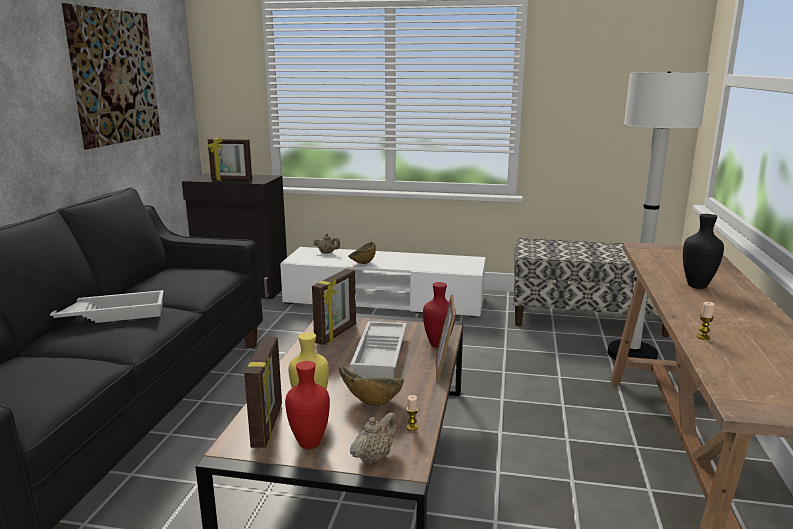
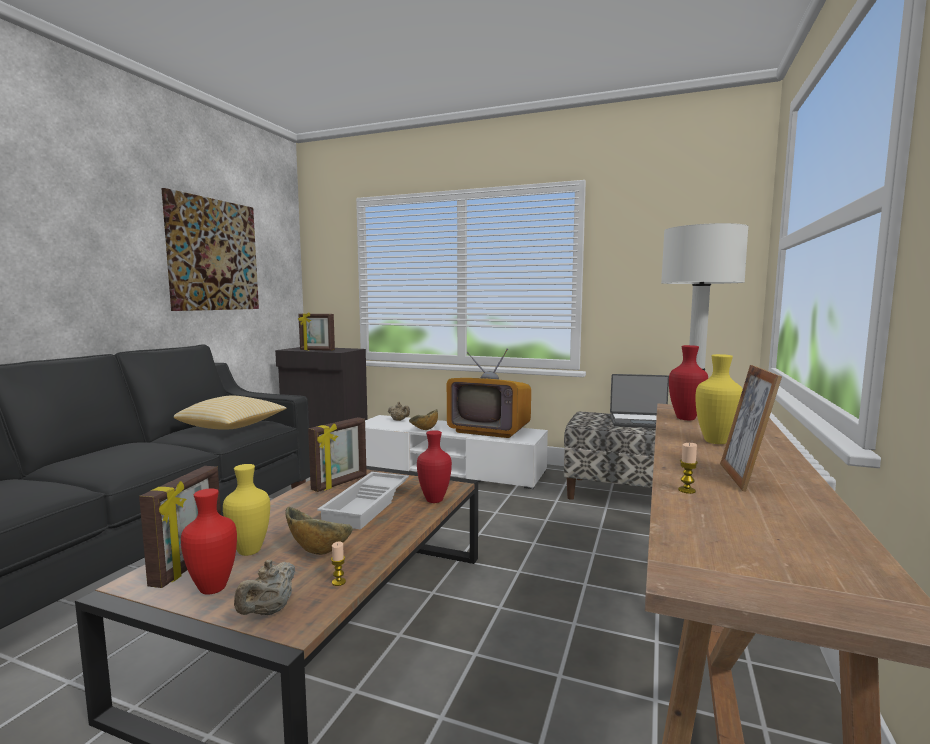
camera: 10 degrees right, 10 degrees down
white tray [50,290,164,323] -> none
beige teapot [350,412,398,464] -> beige teapot turned 150 degrees clockwise [234,560,295,615]
picture frame [436,295,455,383] -> picture frame moved to [720,365,782,492]
black vase [683,214,724,289] -> yellow vase [696,354,743,444]
none -> pillow [174,395,286,430]
none -> television [447,349,531,438]
none -> laptop [610,374,669,428]
none -> red vase [669,345,708,420]

